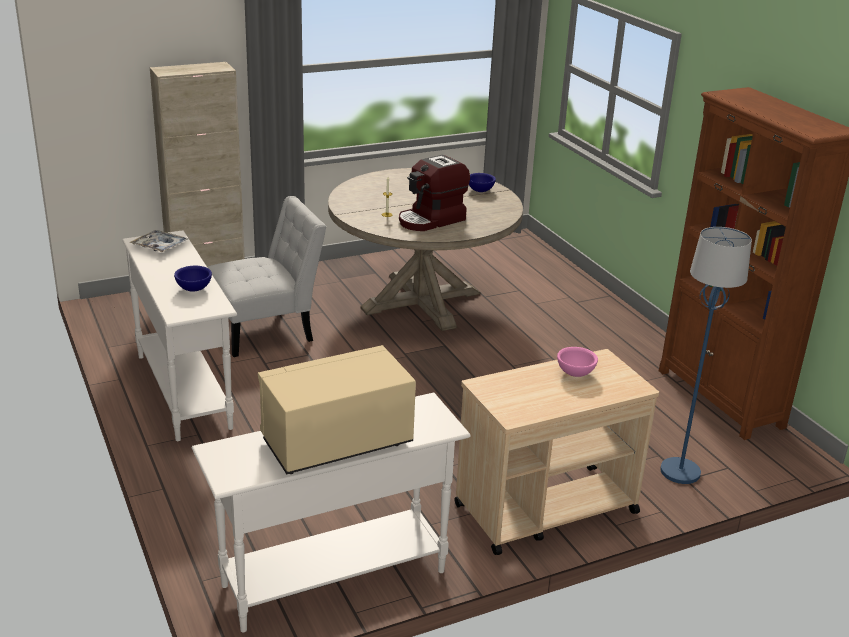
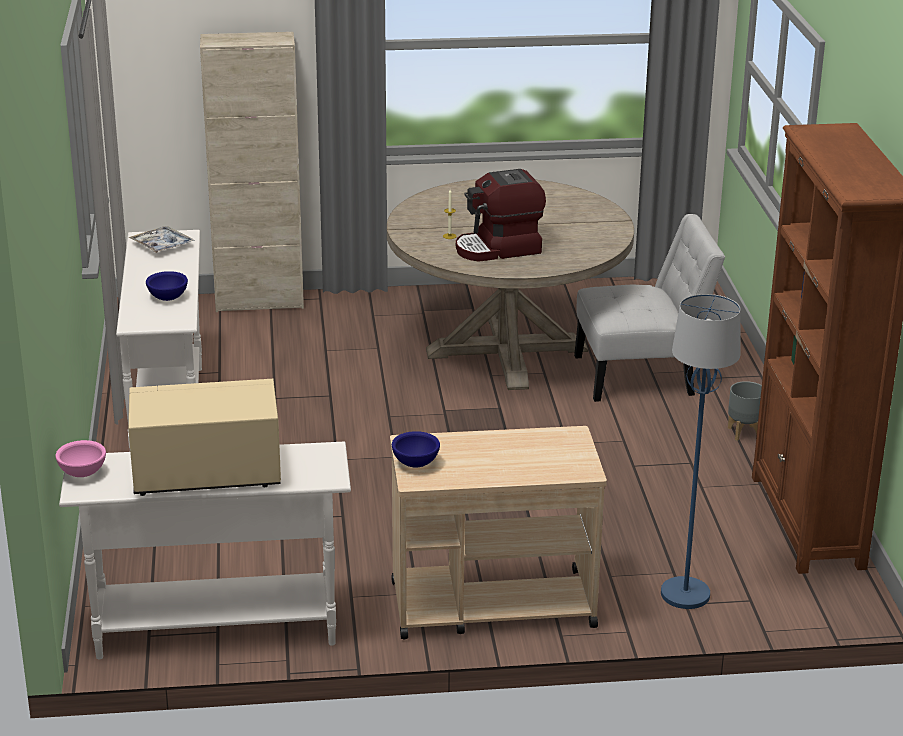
camera: 20 degrees right, 0 degrees up
white chair [207,196,327,357] -> white chair moved to [574,214,725,402]
blue bowl [469,173,496,192] -> blue bowl moved to [392,431,440,467]
pink bowl [557,347,598,377] -> pink bowl moved to [55,440,106,477]
none -> grey planter [728,381,762,441]

